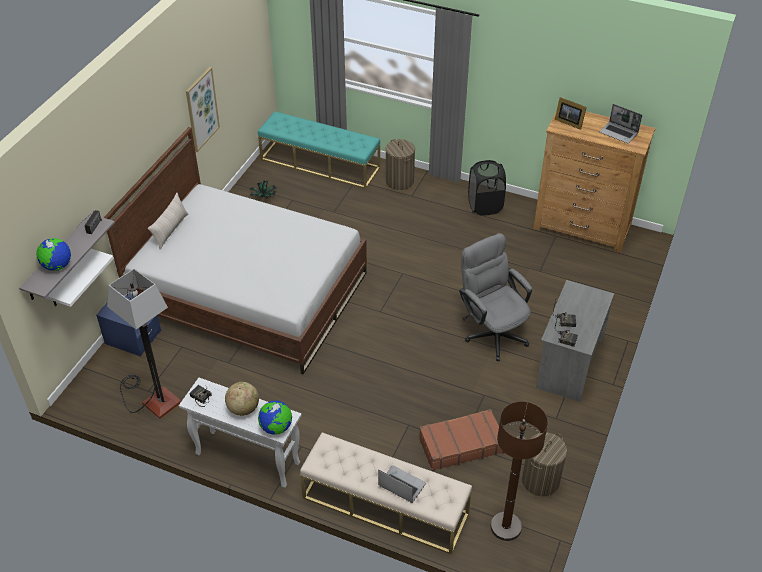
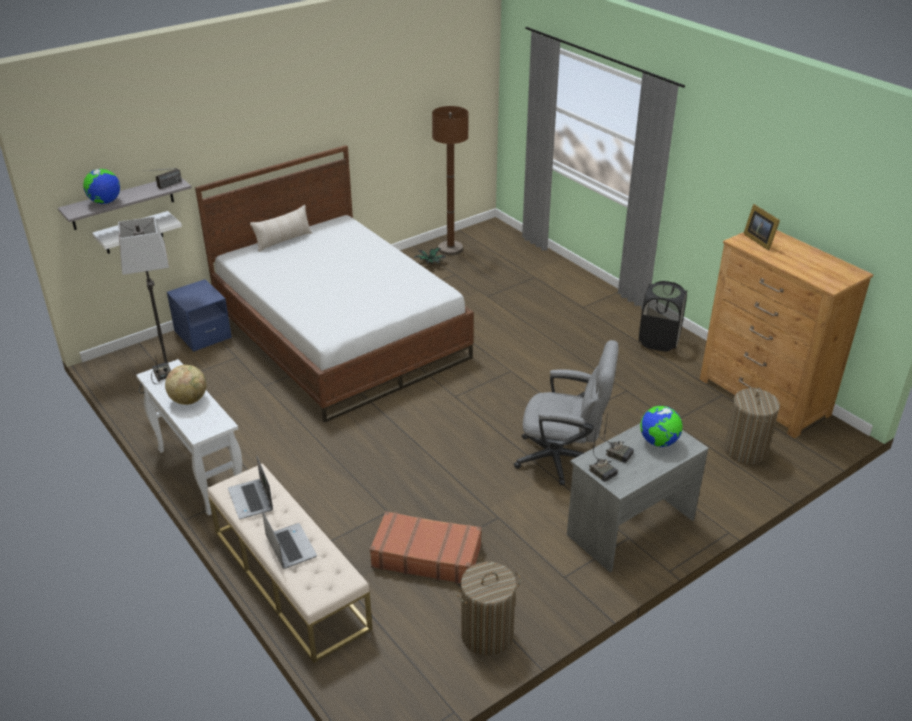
camera: 30 degrees right, 10 degrees down
picture [186,67,220,152] -> none
turquoise bench [258,111,380,189] -> none
globe [258,401,292,435] -> globe moved to [640,406,683,447]
laundry basket [386,139,415,190] -> laundry basket moved to [724,387,780,464]
grey office chair [459,233,532,361] -> grey office chair turned 105 degrees clockwise [514,340,619,485]
brown floor lamp [491,402,548,541] -> brown floor lamp moved to [432,106,468,255]
laptop [600,104,642,144] -> laptop moved to [228,455,273,519]

